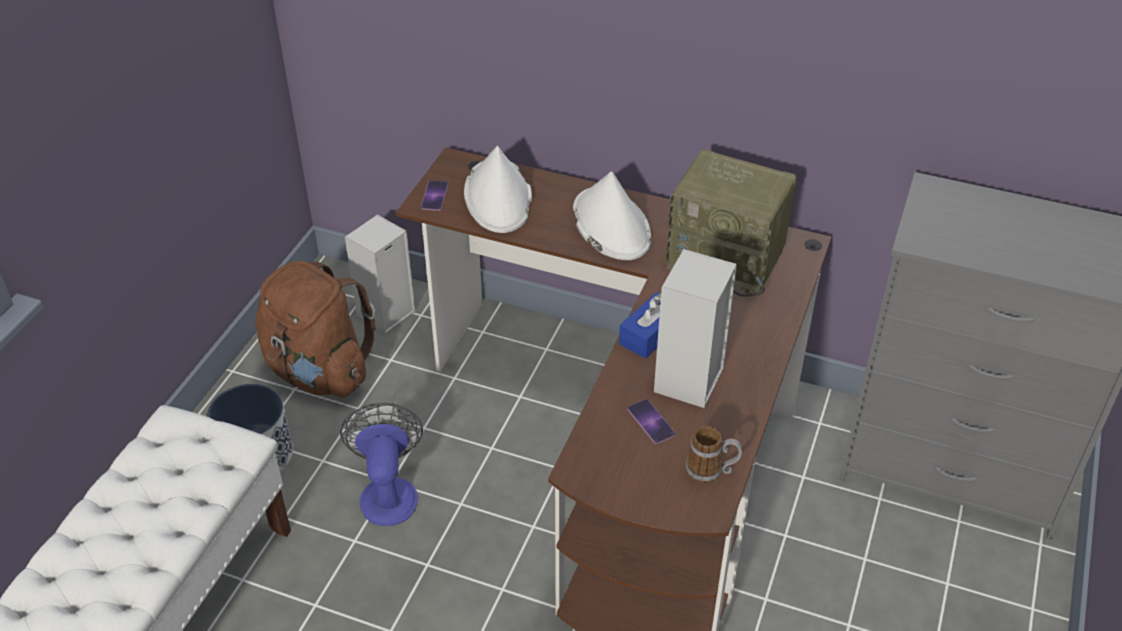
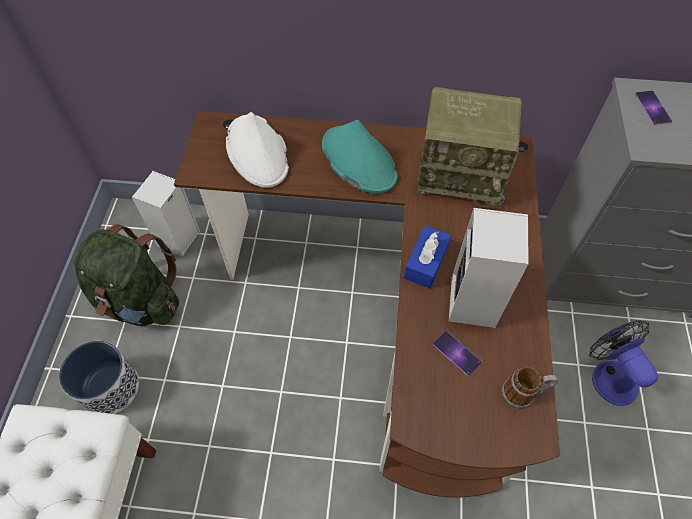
camera: 15 degrees left, 15 degrees up
brown backpack [255,261,376,398] -> green backpack [73,224,179,326]
fan [340,403,423,526] -> fan moved to [589,320,658,406]
phone [421,181,448,211] -> phone moved to [634,91,672,125]
white hat [573,171,651,260] -> turquoise hat [322,120,397,193]

